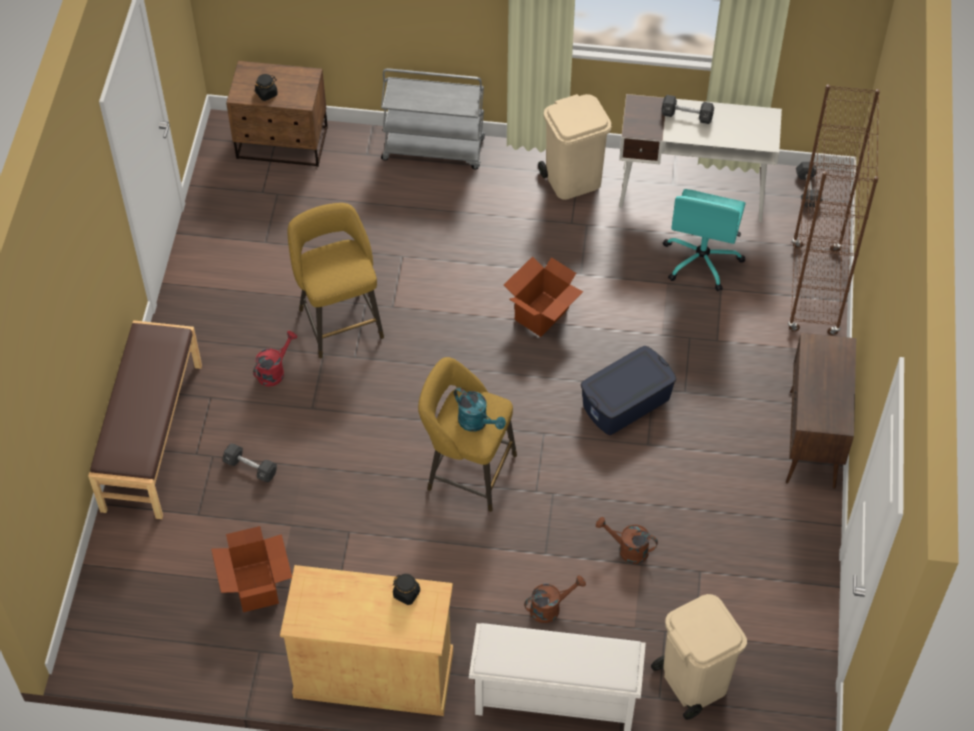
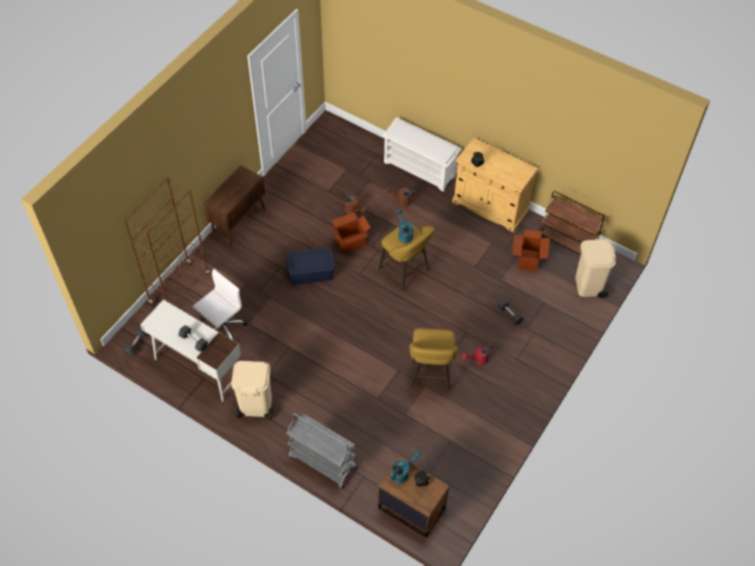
camera: 155 degrees left, 0 degrees up
brown bench [88,320,202,519] -> none
cardboard box [504,256,583,337] -> cardboard box moved to [330,212,371,253]
beige trash can [651,594,747,720] -> beige trash can moved to [575,240,616,298]
turquoise office chair [663,189,746,291] -> white office chair [193,269,247,341]
none -> turquoise watering can [389,451,421,484]
none -> brown cart [541,191,606,255]

